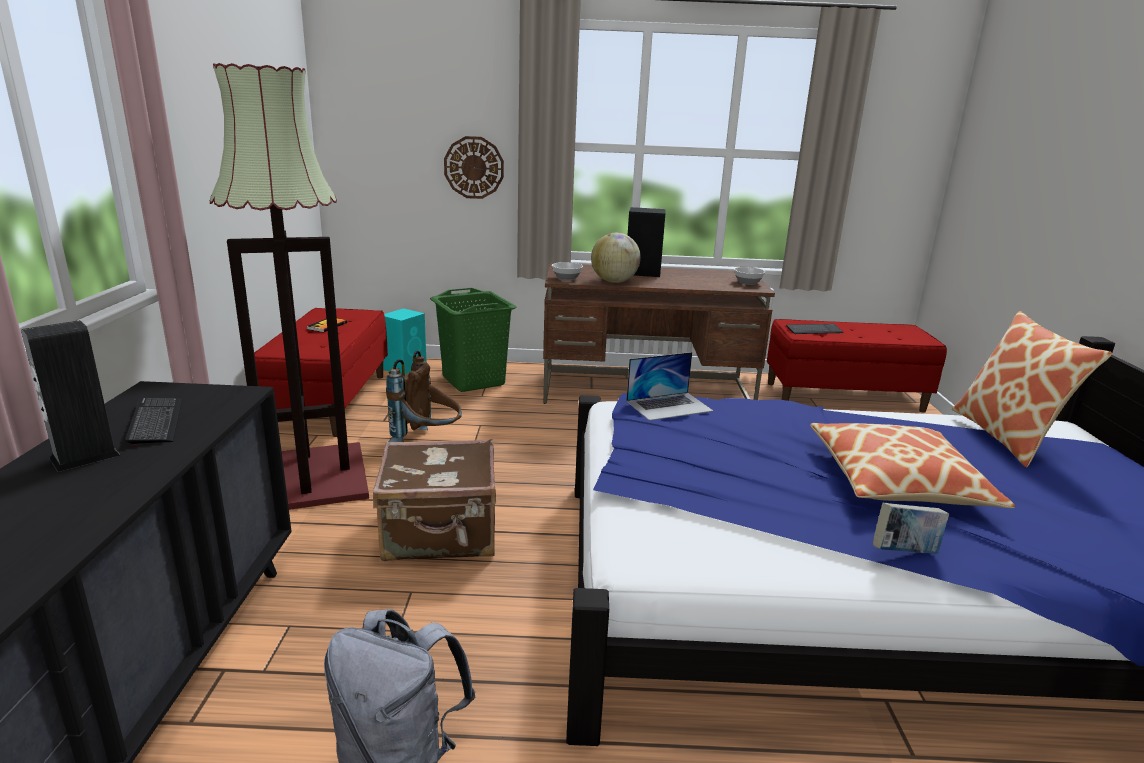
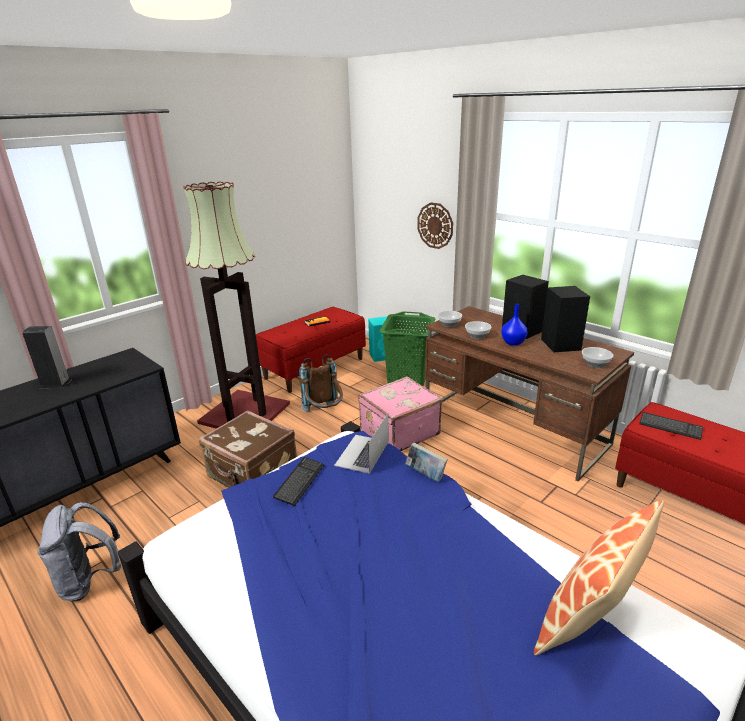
camera: 45 degrees right, 5 degrees up
keyboard [125,398,182,445] -> keyboard moved to [273,457,325,506]
globe [591,233,641,283] -> bowl [465,321,491,339]
laptop [626,352,713,421] -> laptop turned 90 degrees clockwise [334,413,389,474]
pillow [810,423,1015,508] -> none
book [873,503,949,554] -> book moved to [405,443,448,482]
none -> pink suitcase [358,376,443,451]
none -> blue vase [501,304,528,346]
none -> black speaker [541,286,590,352]

